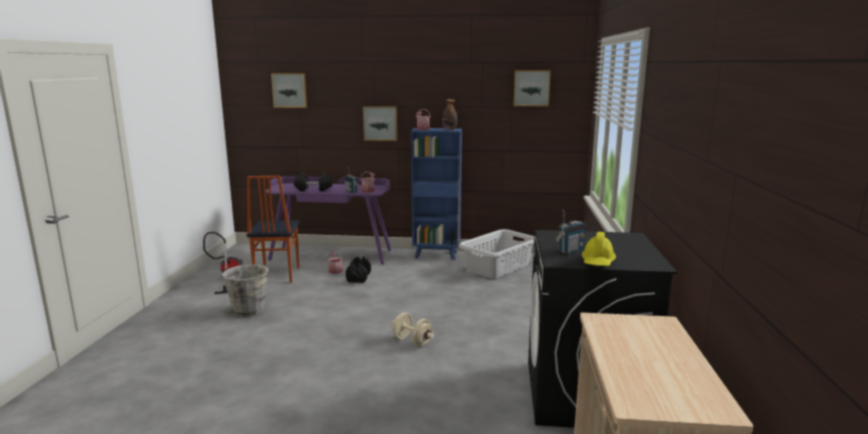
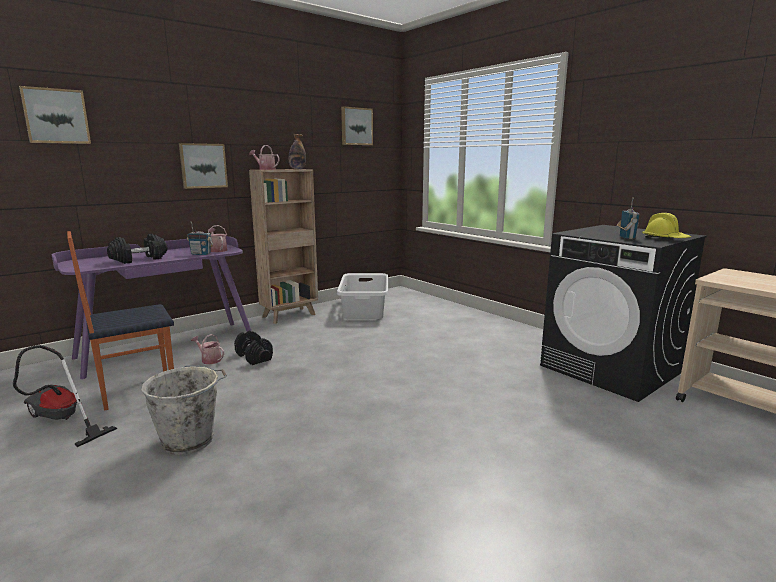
camera: 45 degrees left, 0 degrees up
chair [247,176,300,283] -> chair turned 105 degrees clockwise [67,231,174,411]
beige dumbbell [392,312,434,346] -> none
blue bookcase [411,128,462,260] -> brown bookcase [249,169,318,324]

